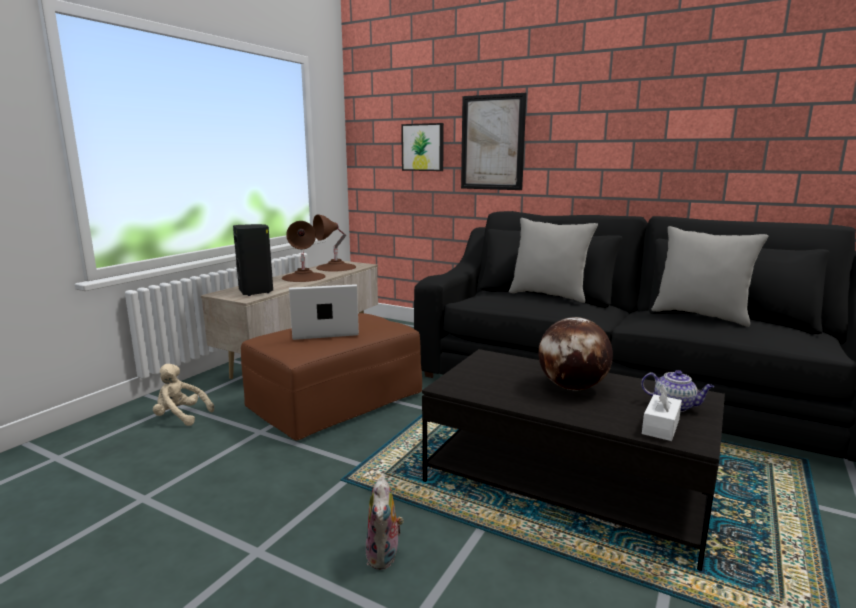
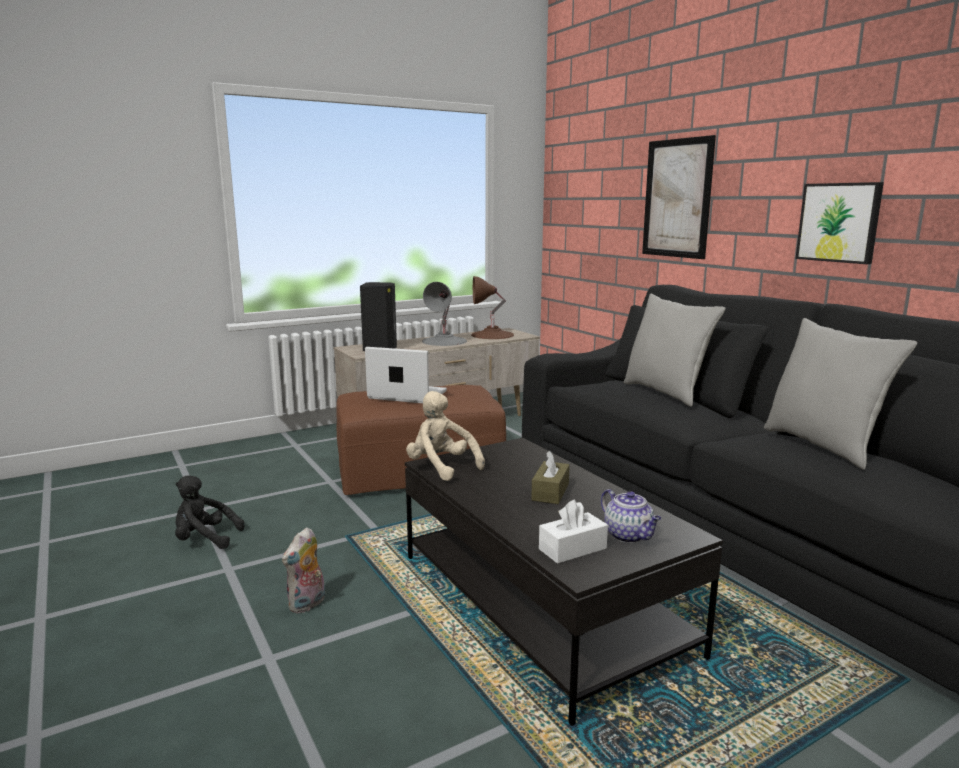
camera: 30 degrees right, 0 degrees up
beige plush toy [153,364,214,426] -> beige plush toy moved to [406,391,485,481]
brown table lamp [282,221,326,282] -> grey table lamp [422,282,467,346]
picture [401,123,444,171] -> picture moved to [796,182,884,264]
globe [538,317,613,390] -> brown tissue box [531,450,570,504]
none -> black plush toy [175,476,245,549]

